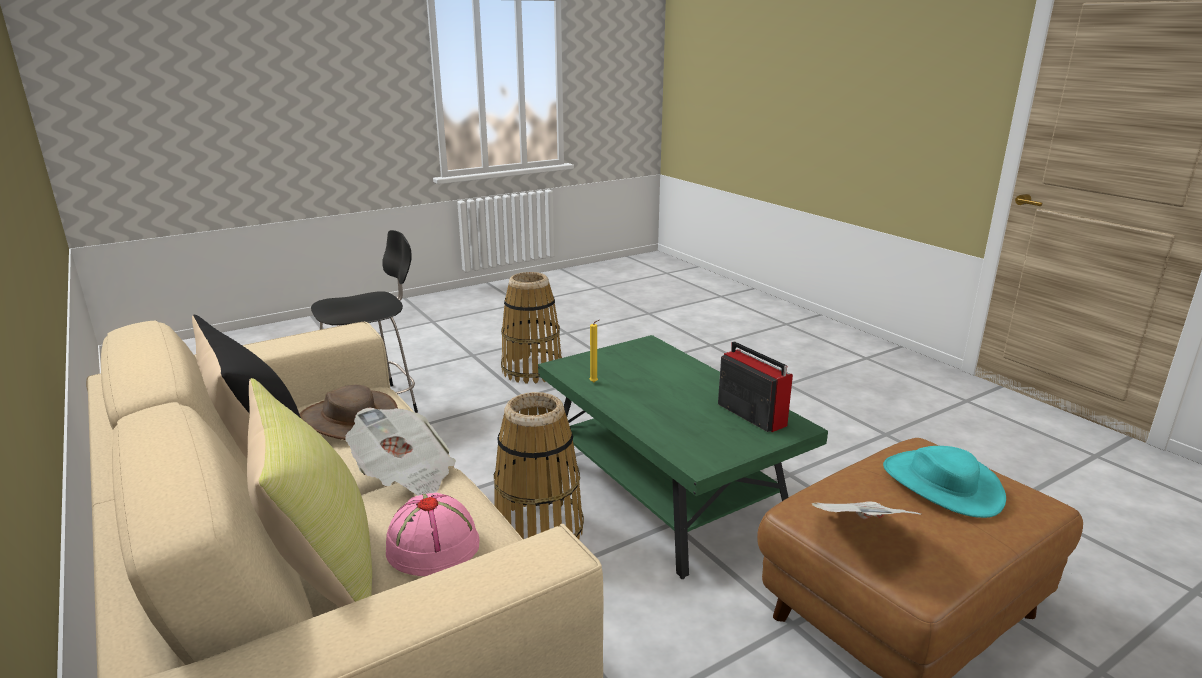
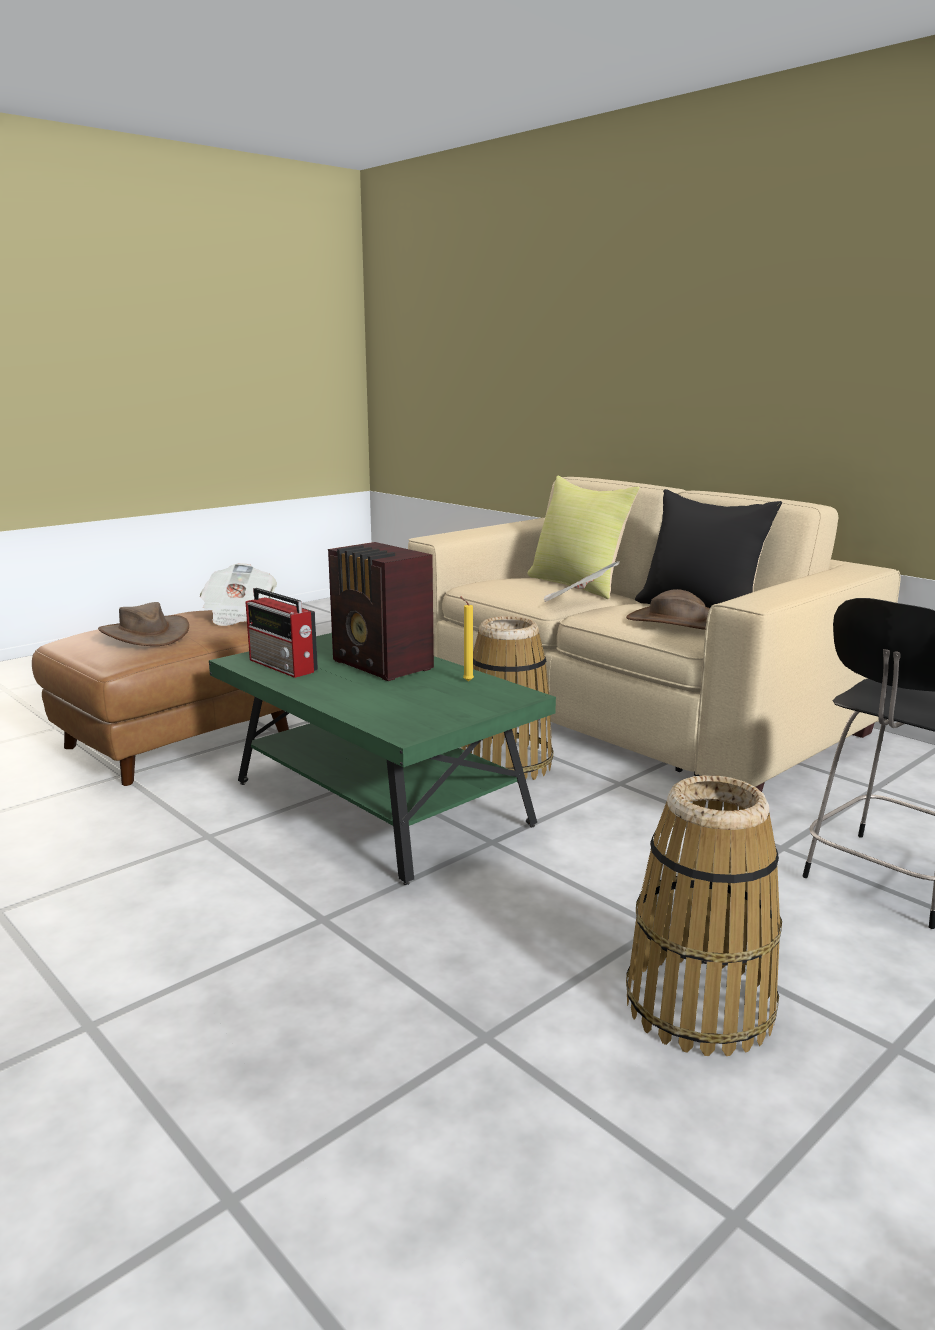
camera: 170 degrees right, 5 degrees down
pink hat [386,493,480,576] -> none
turquoise hat [883,446,1006,518] -> brown hat [98,602,189,646]
none -> radio [328,542,434,681]

